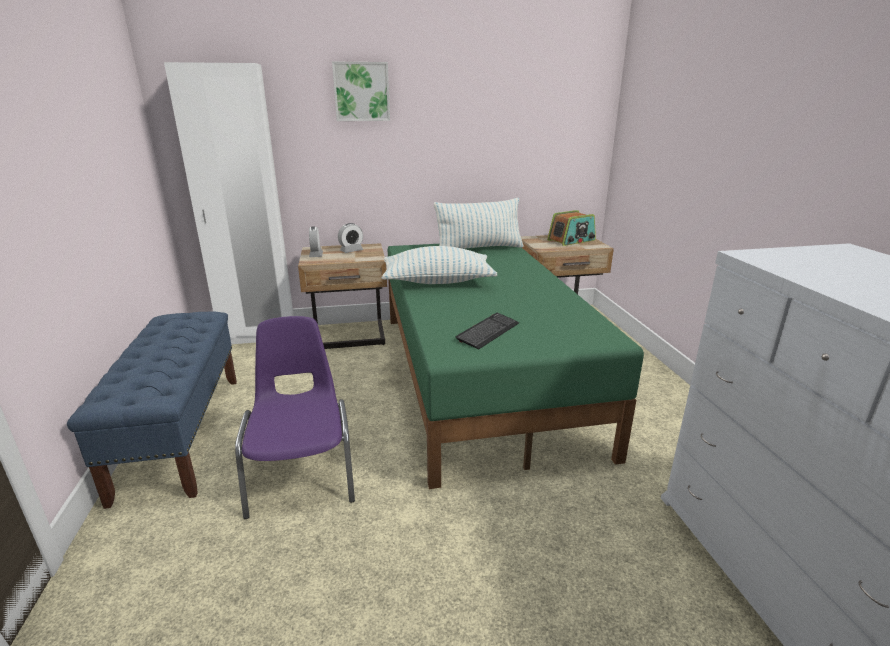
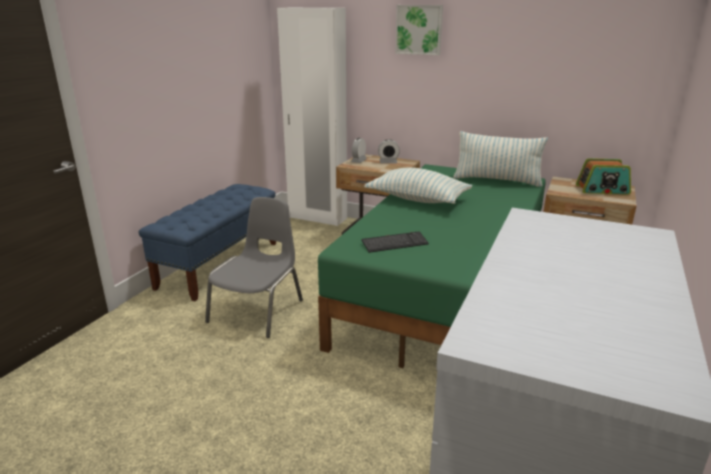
camera: 35 degrees right, 0 degrees up
purple chair [235,316,355,519] -> grey chair [205,197,303,338]

